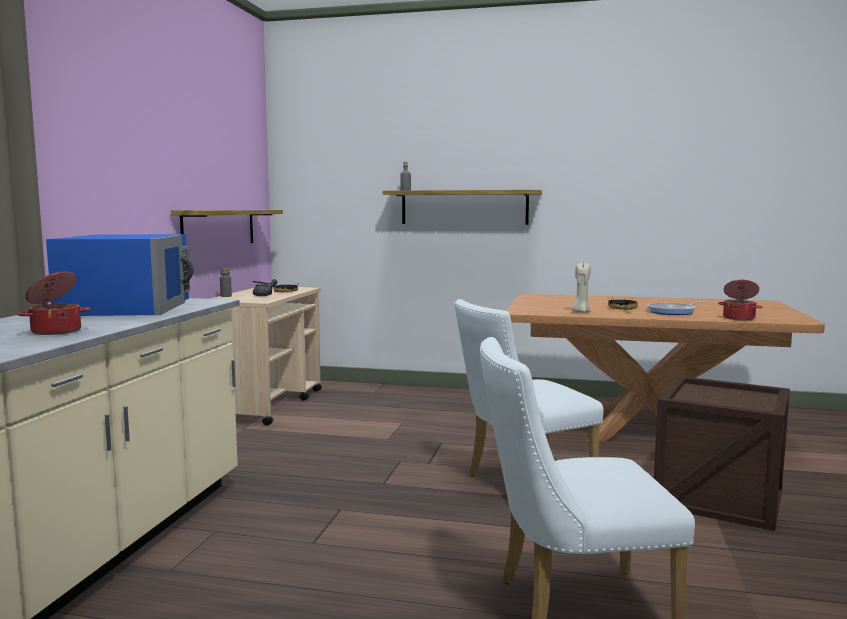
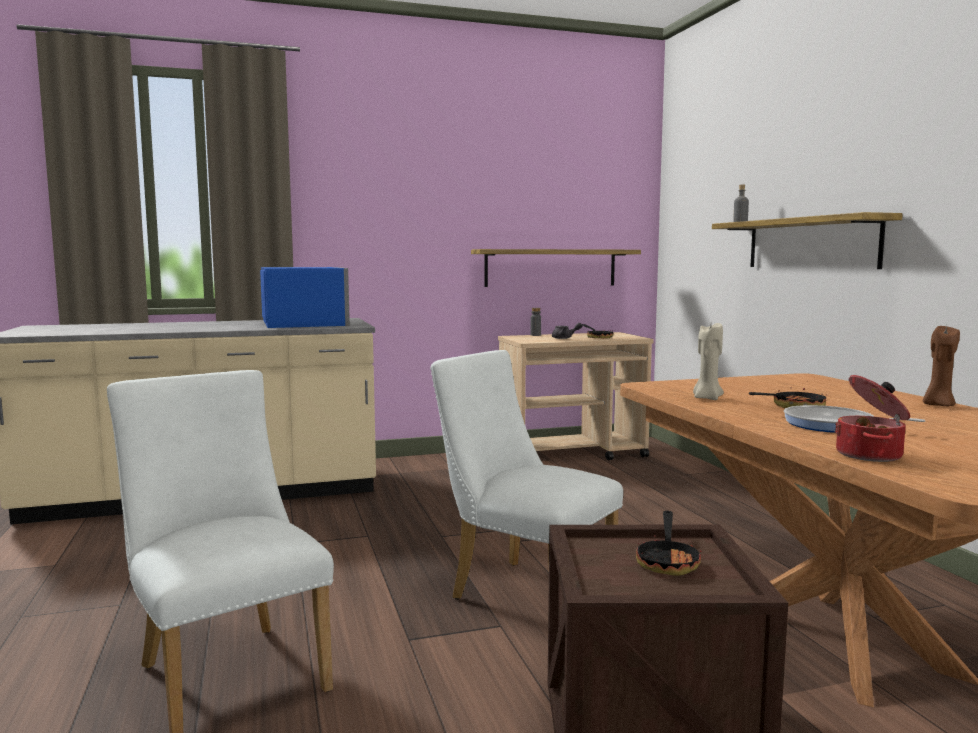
camera: 60 degrees right, 0 degrees up
cooking pot [18,272,90,335] -> none
blue microwave [46,234,193,316] -> blue microwave turned 75 degrees counterclockwise [260,267,350,328]
none -> frying pan [636,511,702,576]
none -> brown candle [923,325,960,406]

